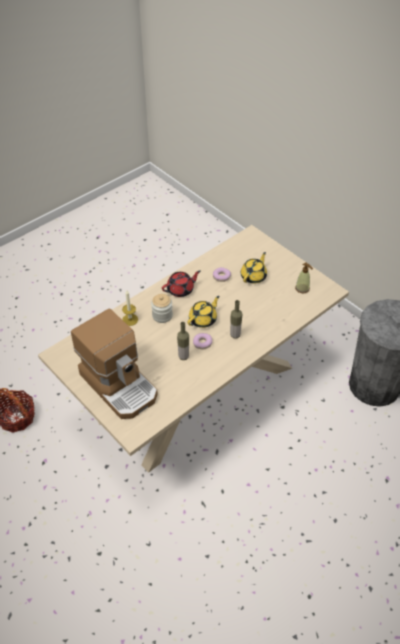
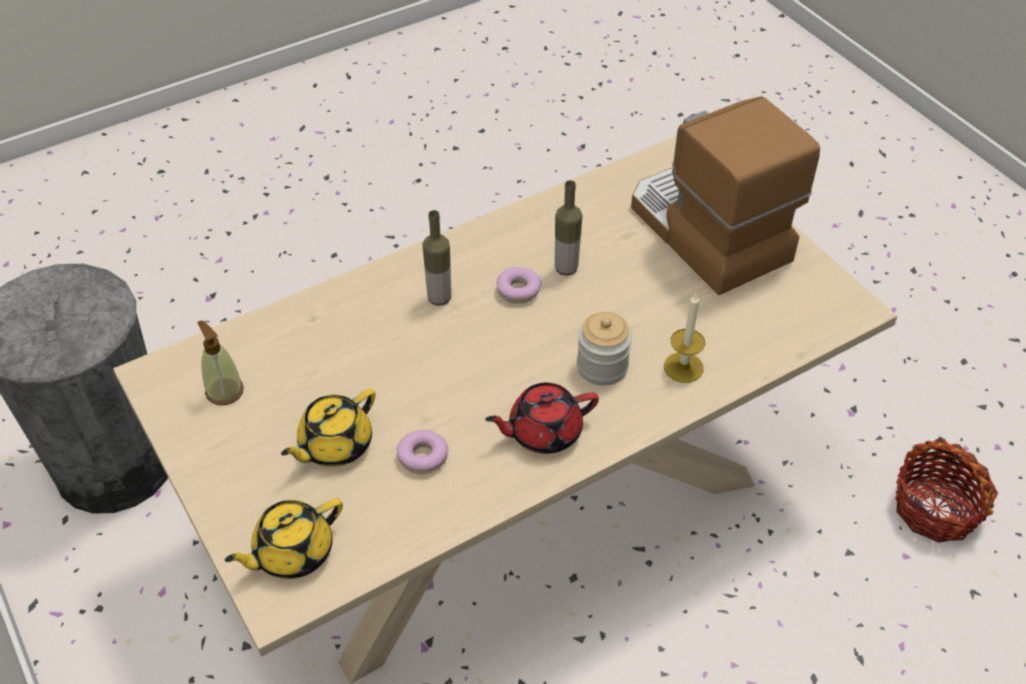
camera: 170 degrees left, 0 degrees up
yellow teapot [188,296,219,328] -> yellow teapot moved to [225,498,343,579]

